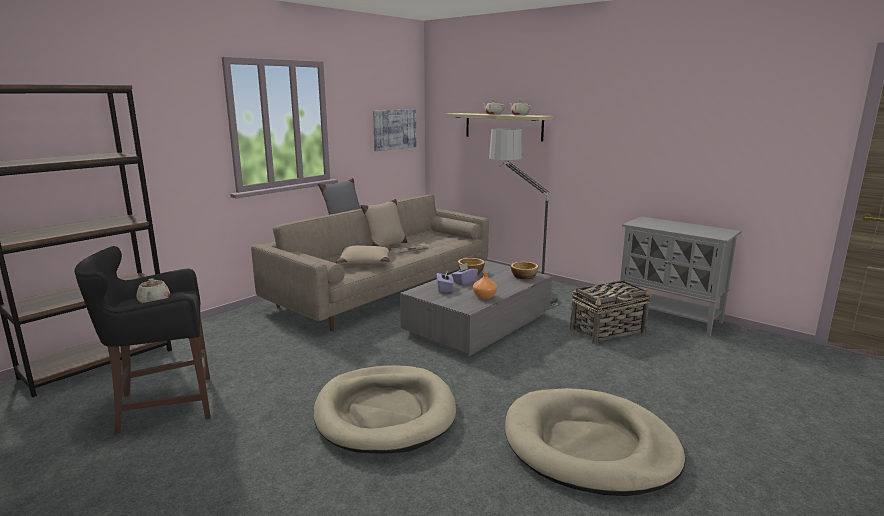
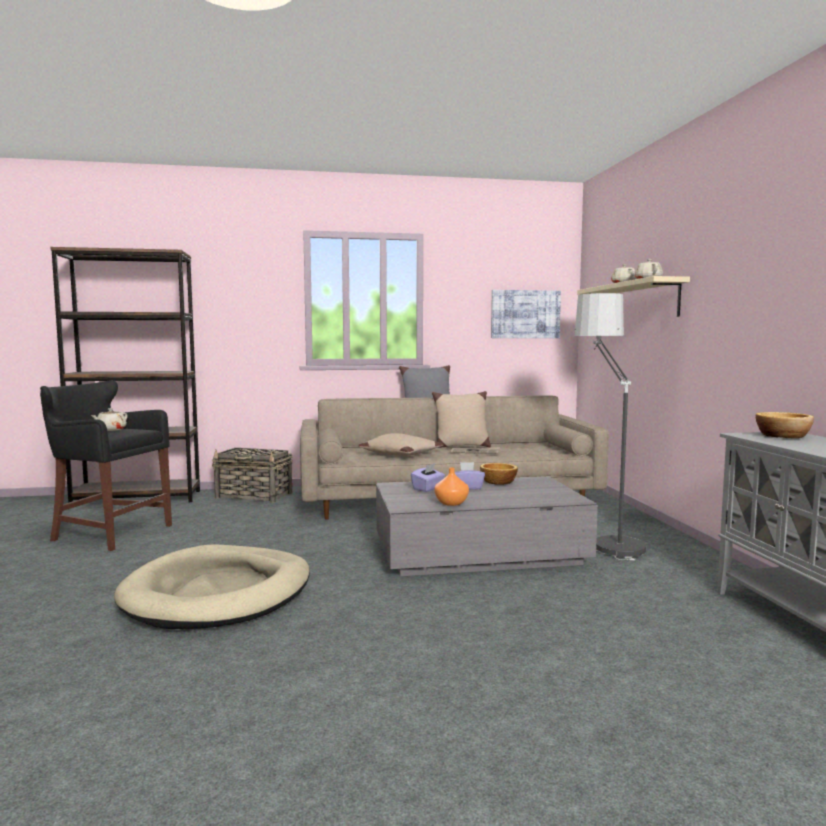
camera: 40 degrees right, 10 degrees down
beige dog bed [505,388,685,496] -> none
bowl [511,262,538,279] -> bowl moved to [756,412,814,438]
basket [570,280,651,344] -> basket moved to [212,448,293,503]

